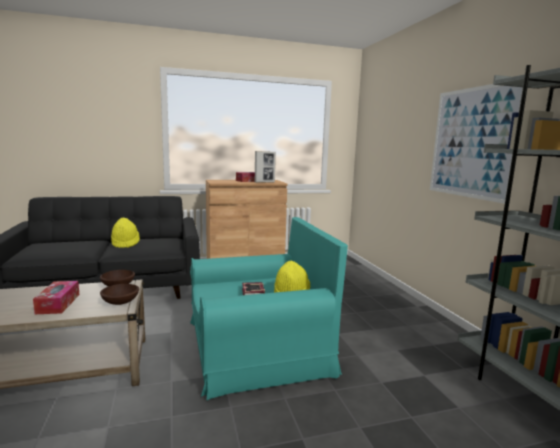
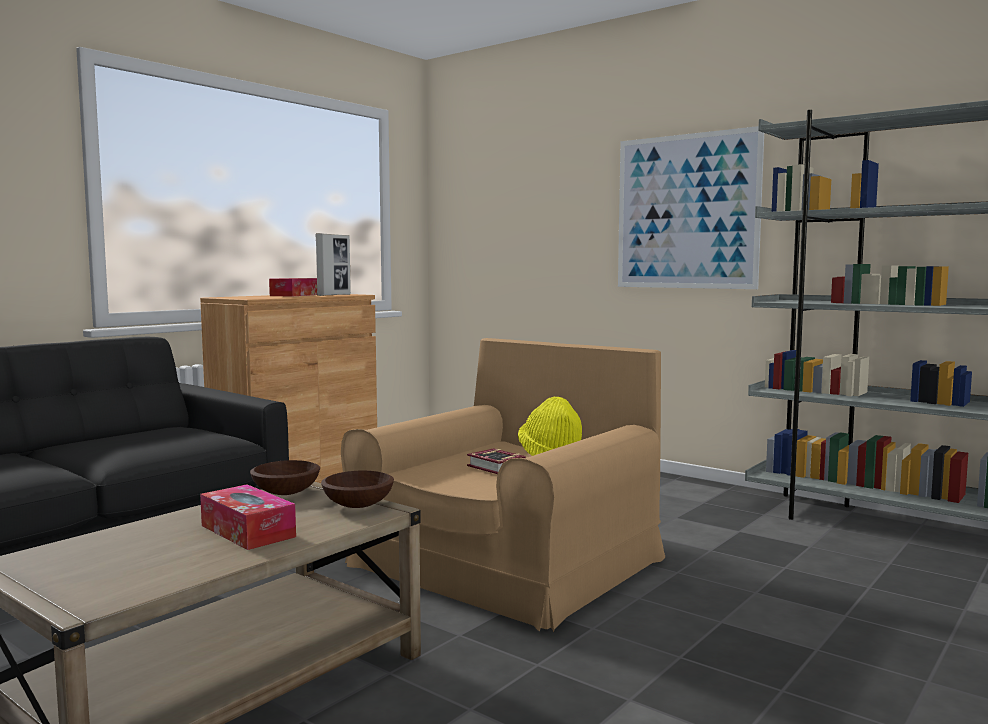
camera: 35 degrees left, 5 degrees down
yellow hat [111,218,140,248] -> none
turquoise armchair [190,217,348,401] -> brown armchair [341,338,665,632]

